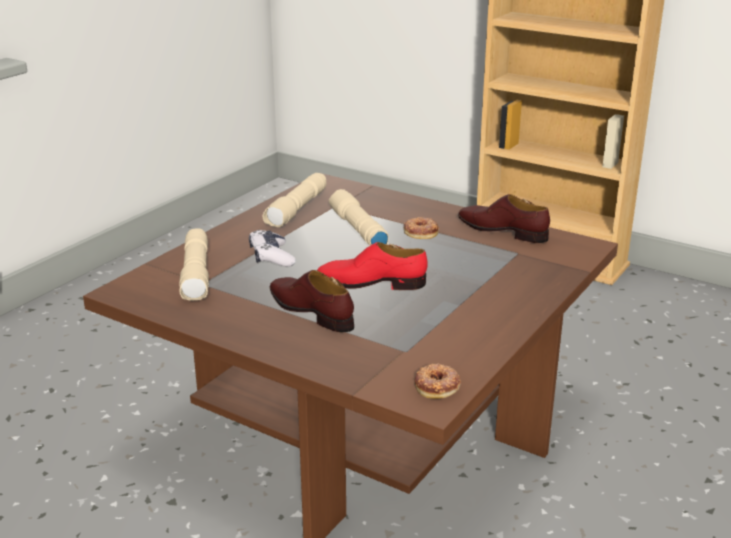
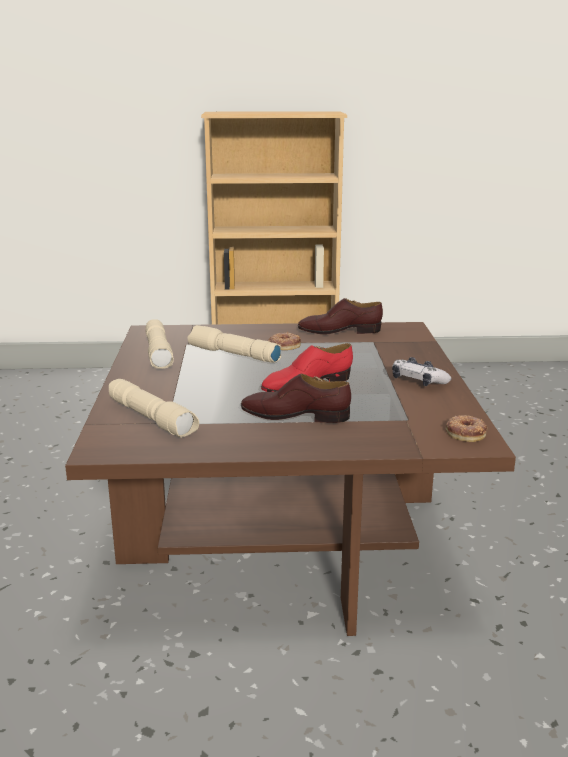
camera: 35 degrees left, 5 degrees down
game controller [249,230,296,267] -> game controller moved to [392,357,452,386]

